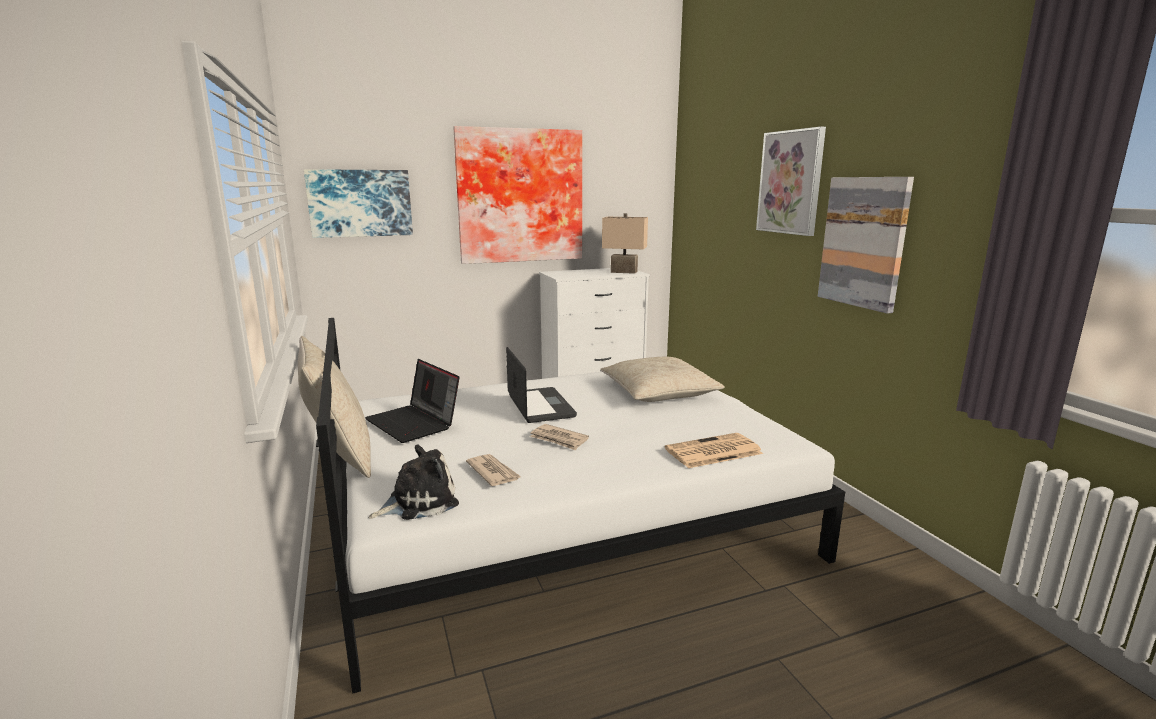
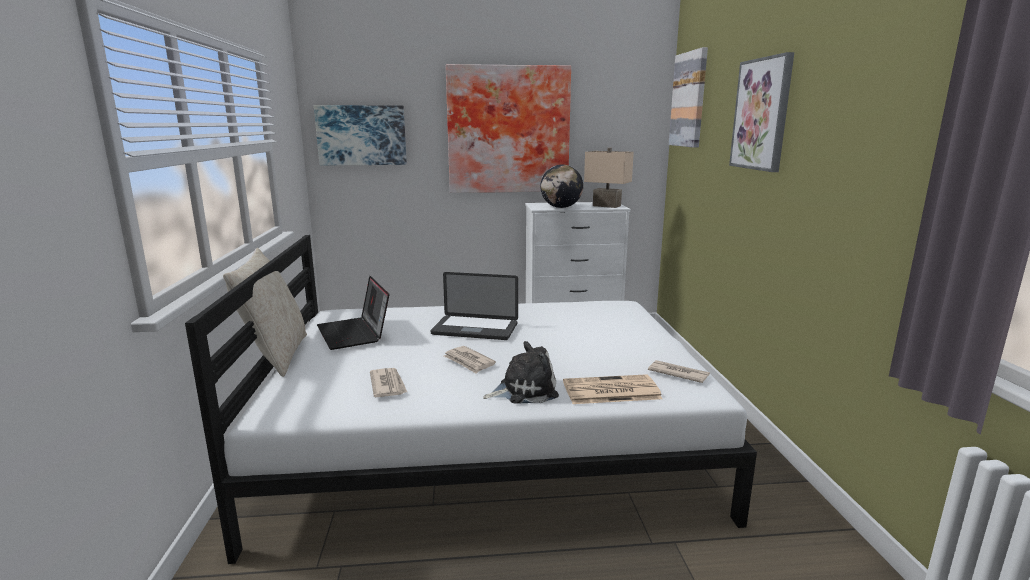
camera: 15 degrees right, 0 degrees up
plush toy [369,445,459,520] -> plush toy moved to [483,341,559,404]
laptop [506,347,577,423] -> laptop turned 105 degrees clockwise [430,272,518,340]
beige pillow [600,357,725,402] -> none
picture [818,177,914,314] -> picture moved to [669,47,708,148]
none -> globe [540,165,583,208]
none -> newspaper [648,360,710,383]

